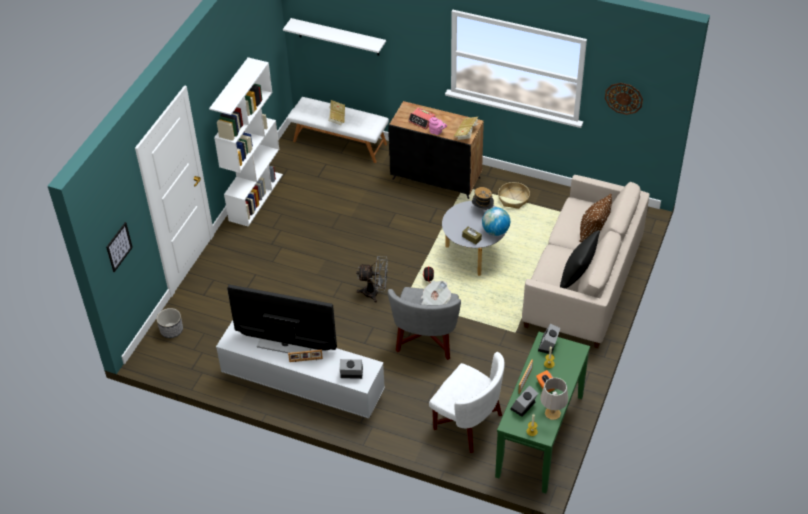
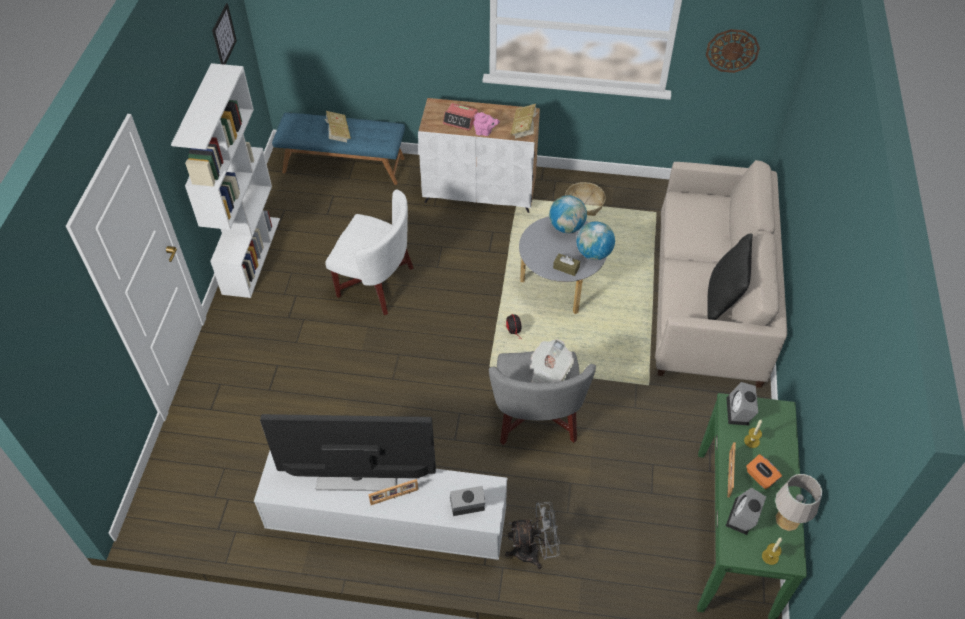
camera: 15 degrees left, 5 degrees up
picture [106,222,133,272] -> picture moved to [212,3,237,65]
planter [156,308,183,338] -> none
white shelf [283,18,386,56] -> none
white bench [288,97,389,163] -> blue bench [272,112,405,185]
grey fan [356,256,388,303] -> grey fan moved to [505,502,560,569]
black cabinet [388,101,484,199] -> white cabinet [418,98,540,213]
white armchair [429,352,505,453] -> white armchair moved to [325,189,414,315]
hat [471,187,494,210] -> globe [549,195,587,233]
brown pillow [579,194,612,243] -> none

